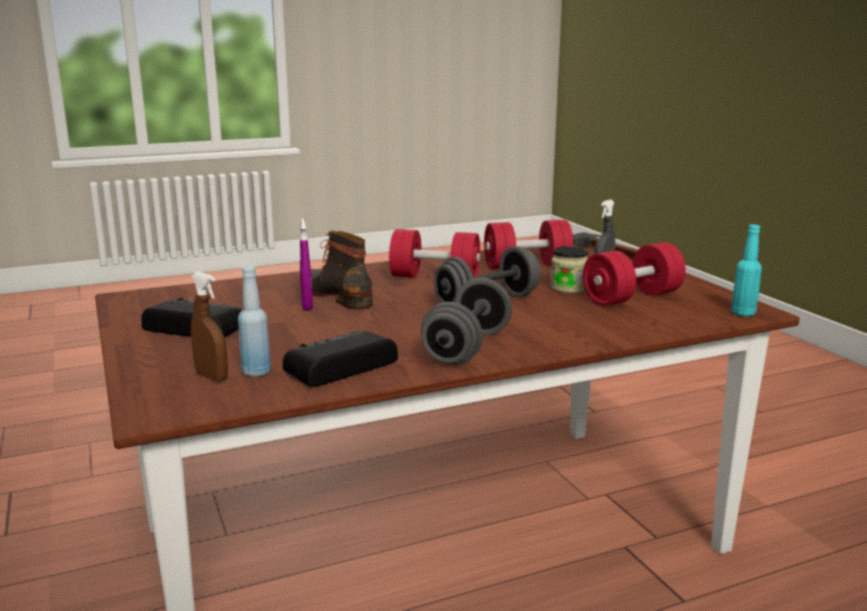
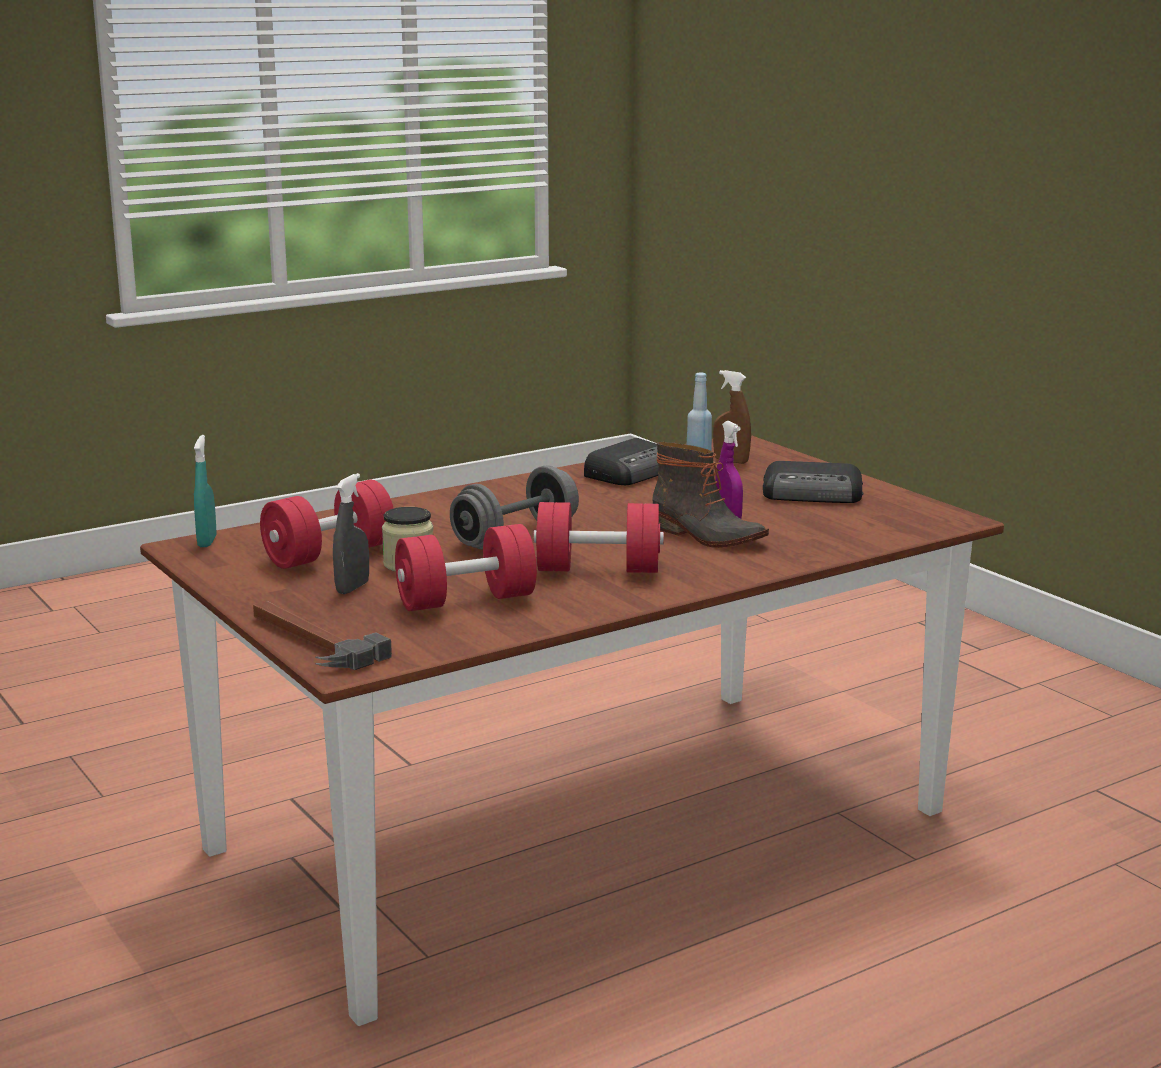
camera: 170 degrees right, 0 degrees up
grey dumbbell [421,277,512,365] -> none
turquoise bottle [731,224,762,317] -> turquoise spray bottle [194,435,217,547]

